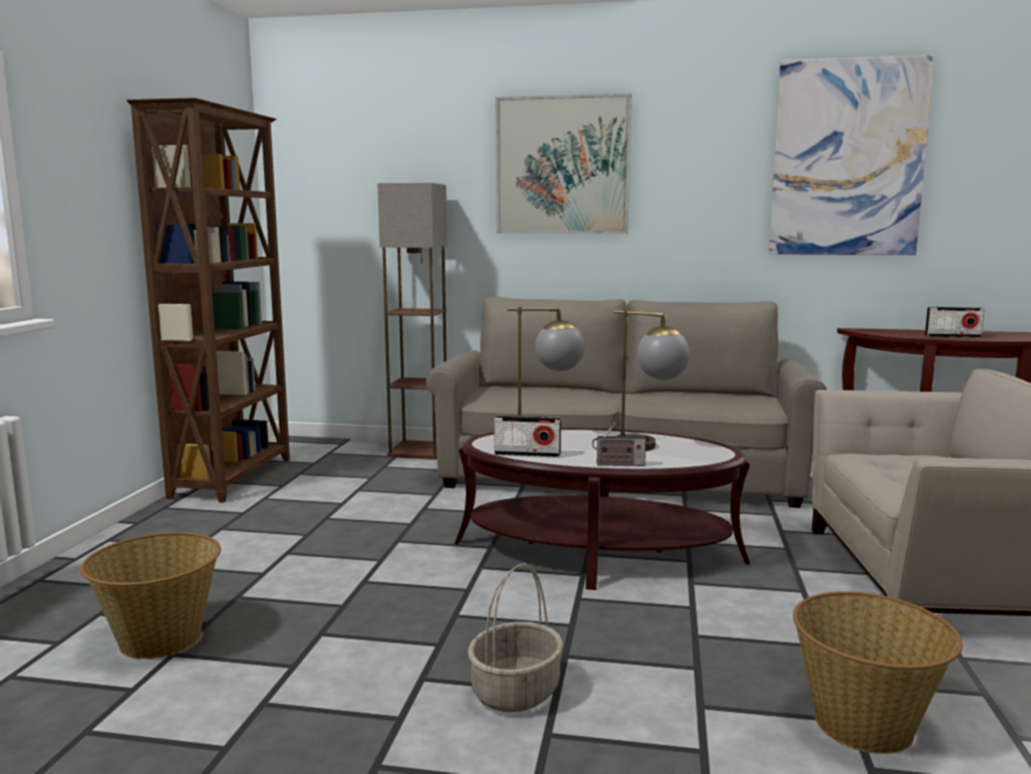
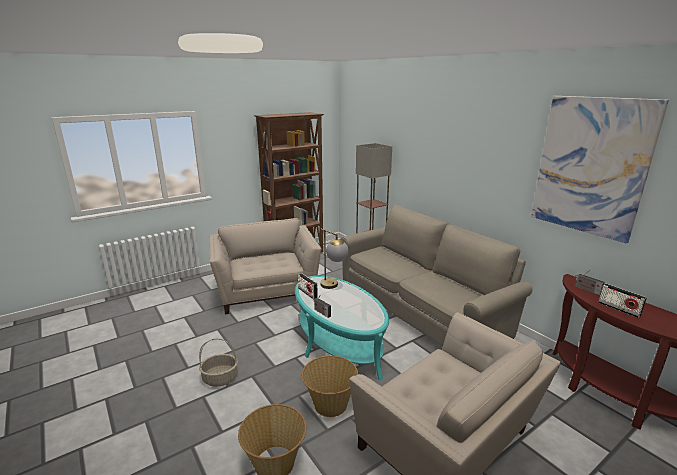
camera: 45 degrees right, 10 degrees up
basket [80,532,221,659] -> basket moved to [302,356,358,417]
brown coffee table [454,428,750,590] -> turquoise coffee table [295,276,389,381]
picture [496,94,632,234] -> none
table lamp [614,310,690,451] -> none
none -> beige armchair [209,218,321,314]
none -> radio [575,270,605,295]

